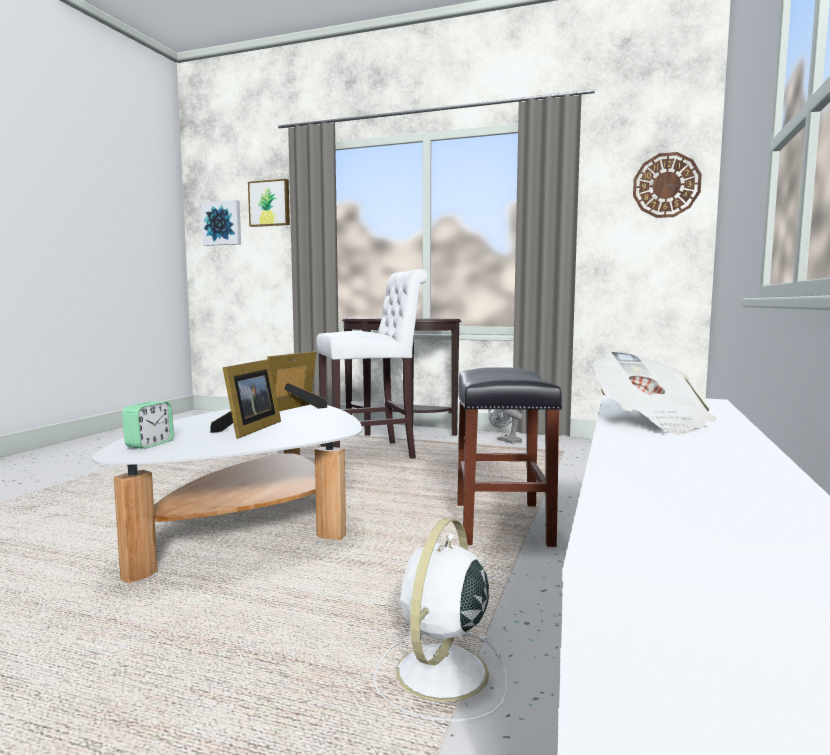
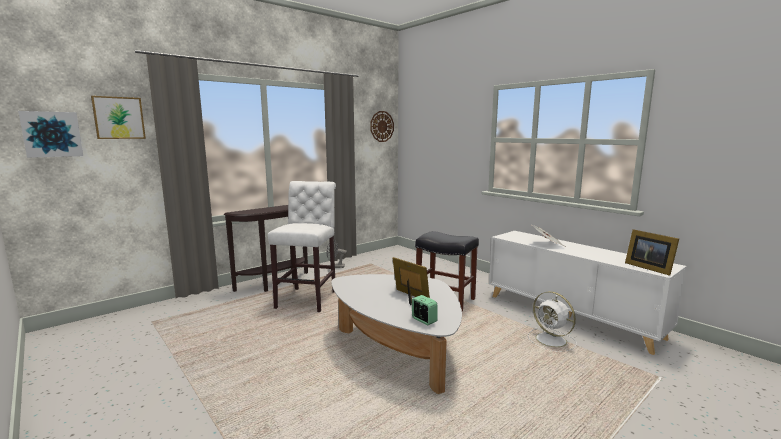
camera: 60 degrees left, 5 degrees up
picture frame [267,351,327,411] -> picture frame moved to [625,229,679,276]

